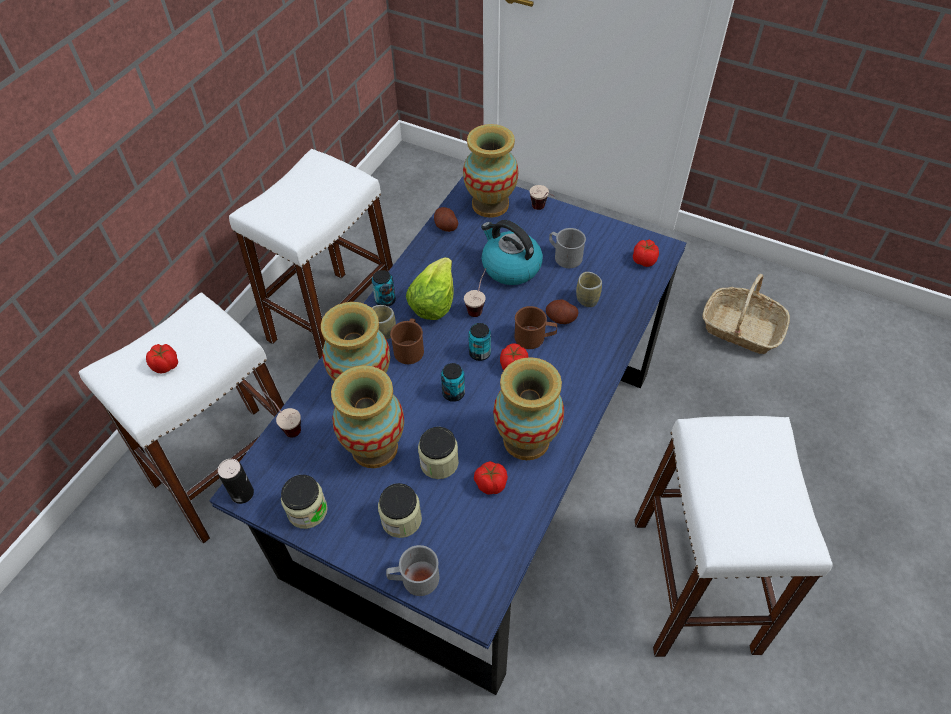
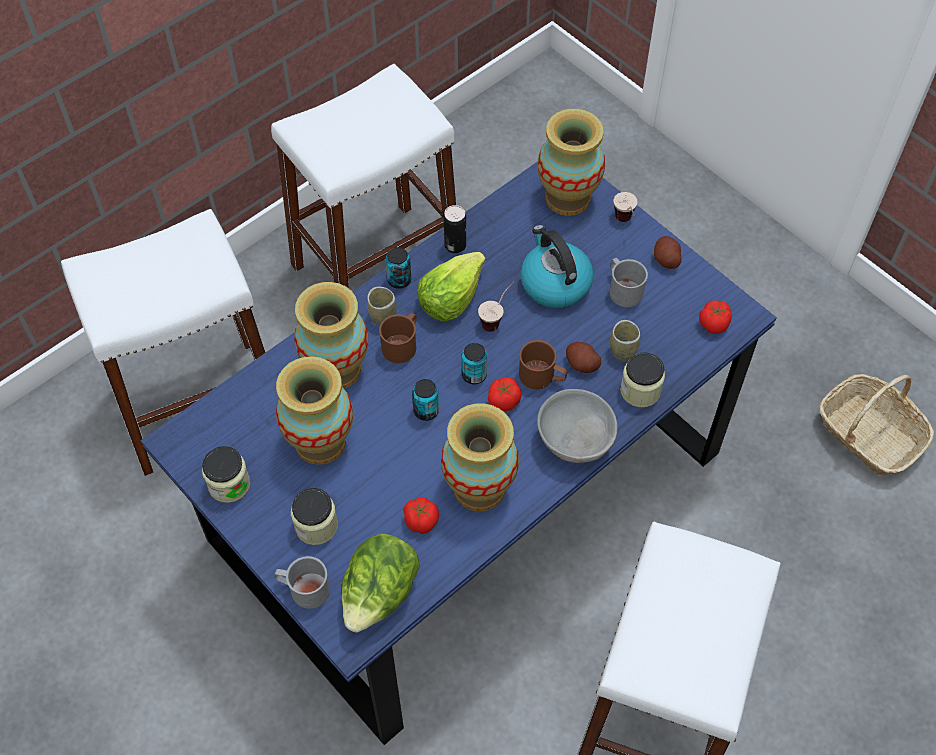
camera: 20 degrees right, 5 degrees up
tomato [146,344,178,373] -> none
can [218,459,254,504] -> can moved to [444,205,466,253]
cup [263,392,301,438] -> none
jar [418,427,459,479] -> jar moved to [620,353,665,407]
potato [434,207,458,232] -> potato moved to [654,236,682,269]
none -> lettuce [341,534,420,633]
none -> grey bowl [537,389,617,463]

